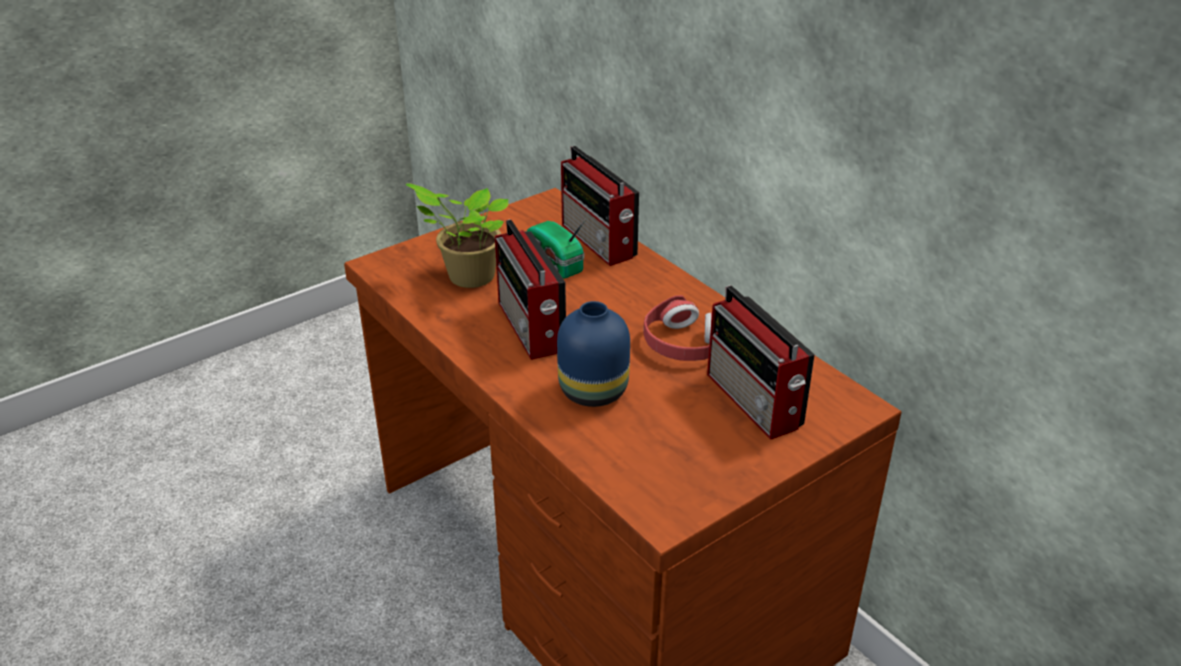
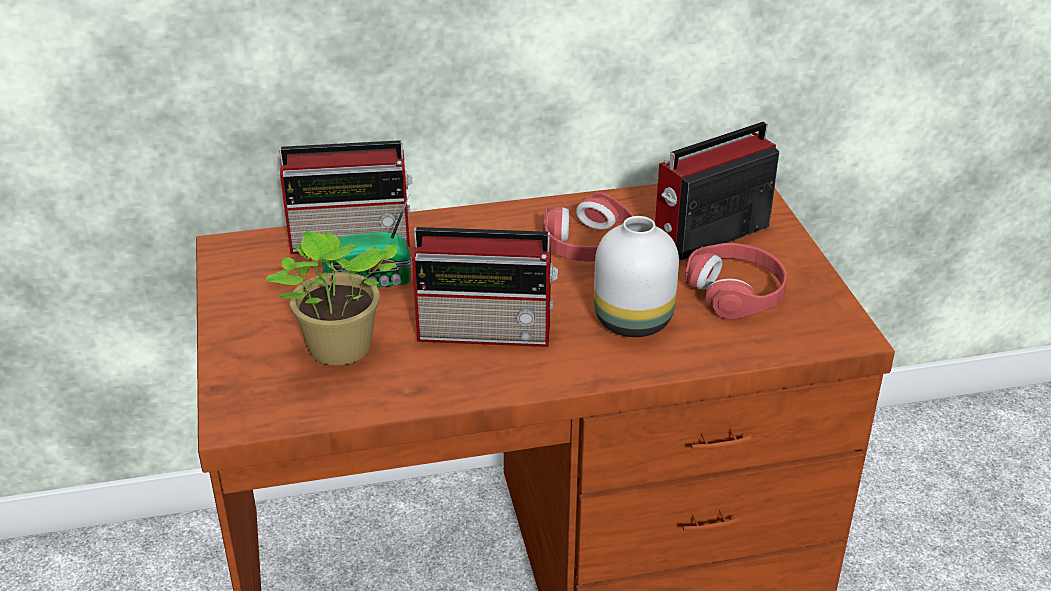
camera: 65 degrees left, 0 degrees up
blue vase [557,301,630,407] -> white vase [594,216,679,337]
radio [707,285,815,440] -> radio turned 150 degrees clockwise [655,122,779,260]
none -> red headphones [685,243,787,320]

